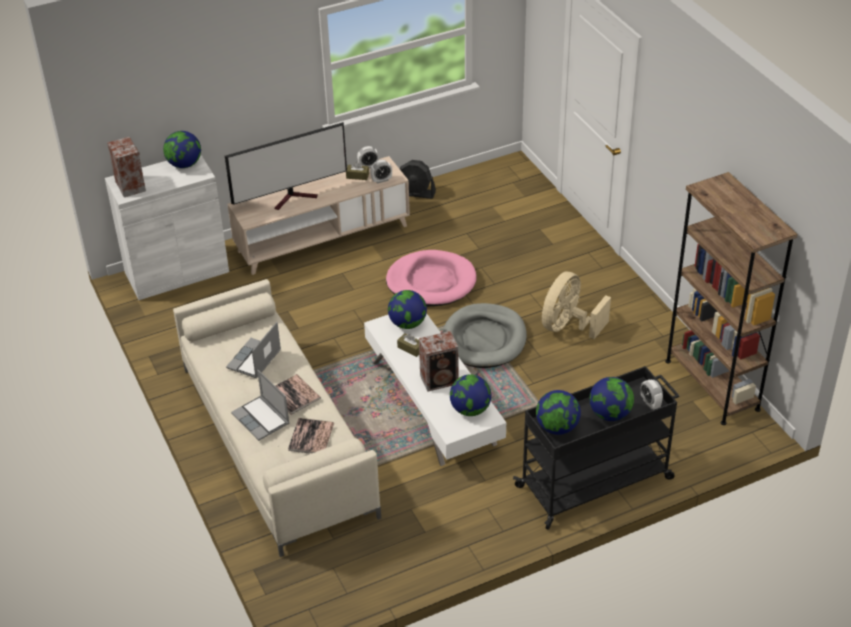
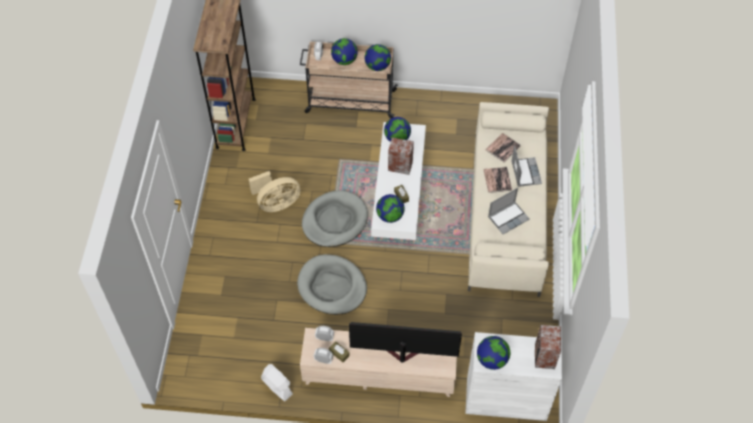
camera: 150 degrees left, 15 degrees up
pink dog bed [386,250,477,306] -> grey dog bed [297,254,367,315]
black fan [400,160,436,199] -> white fan [261,364,293,401]
black cart [513,366,679,530] -> beige cart [300,42,398,119]

